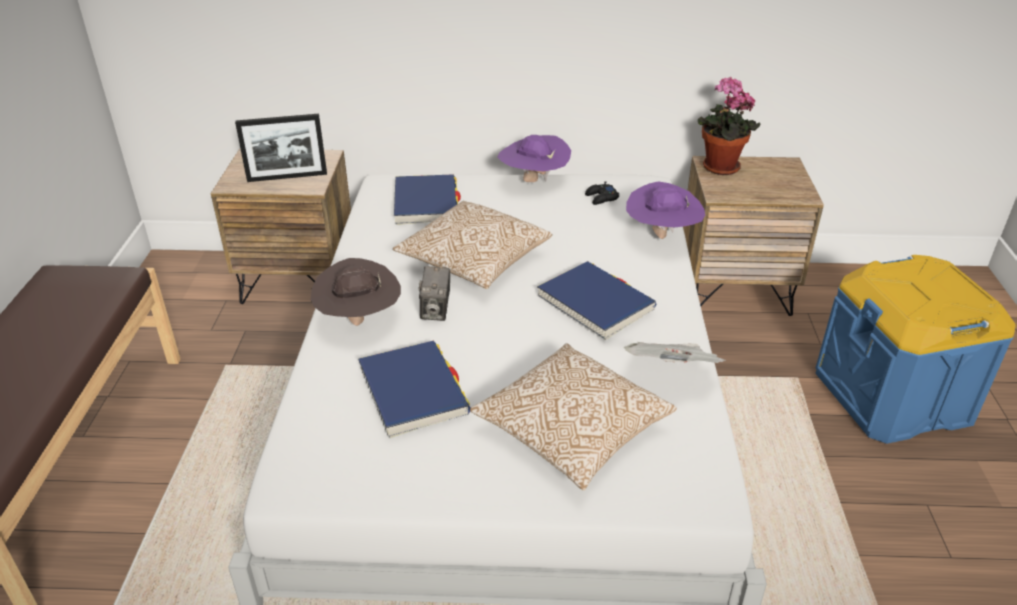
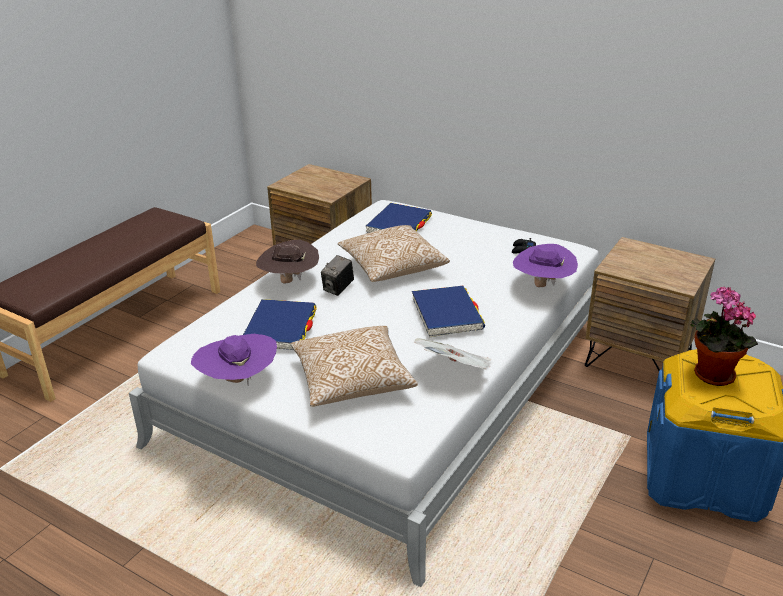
camera: 30 degrees right, 5 degrees down
picture frame [235,114,327,182] -> none
purple hat [498,135,571,182] -> purple hat moved to [191,334,277,385]
potted plant [698,77,760,175] -> potted plant moved to [690,286,758,386]

